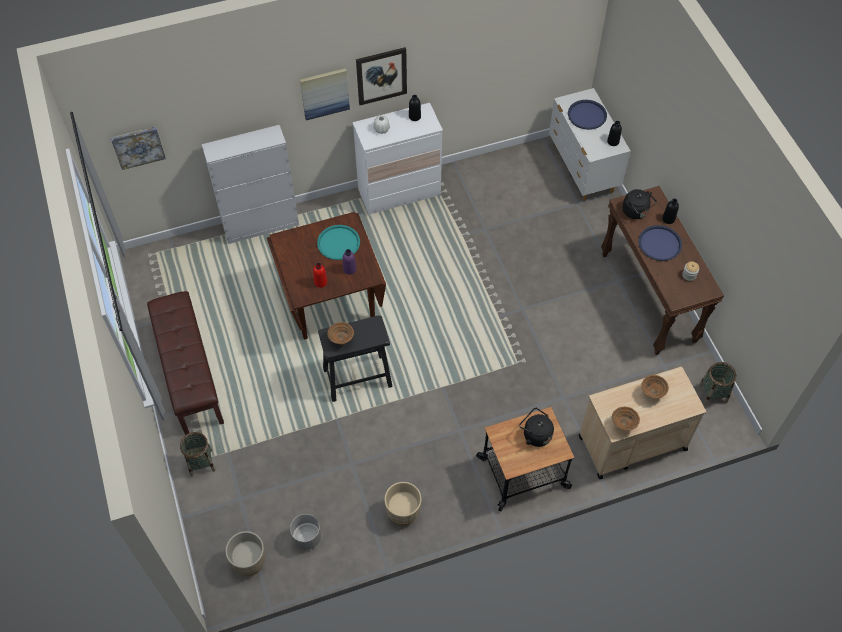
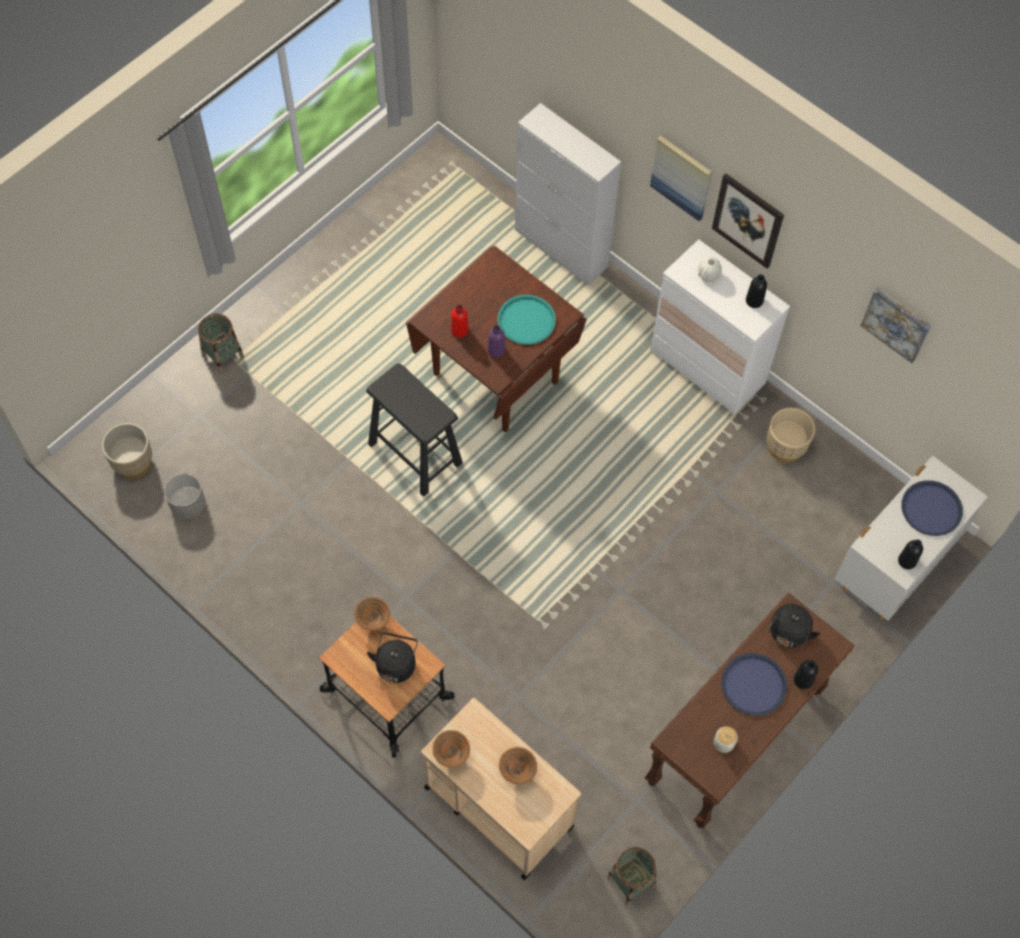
camera: 60 degrees right, 5 degrees up
picture [111,127,166,170] -> picture moved to [861,288,931,363]
brown bench [147,291,224,435] -> none
brown bowl [327,322,354,345] -> brown bowl moved to [354,597,390,631]
beige planter [385,482,421,526] -> beige planter moved to [767,408,815,463]

